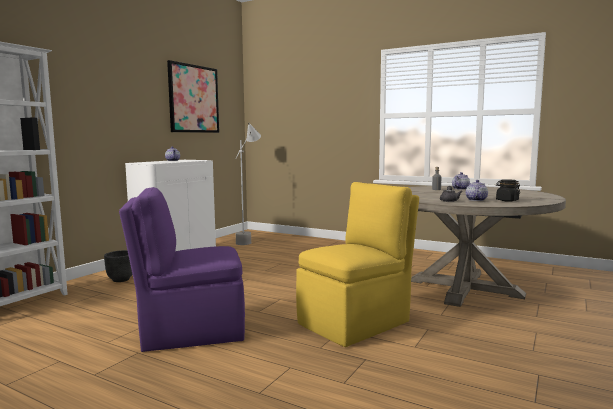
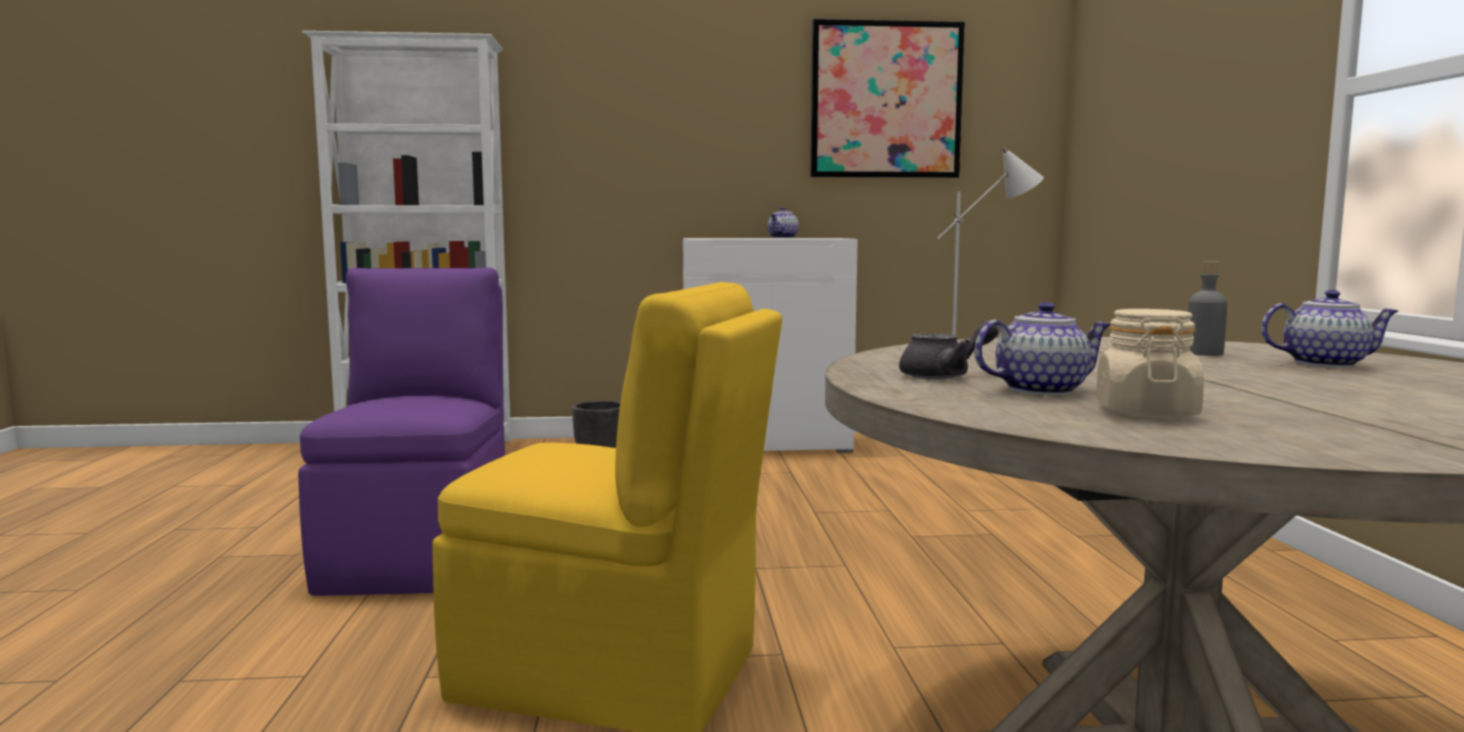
camera: 55 degrees right, 0 degrees up
purple chair [119,187,245,352] -> purple chair turned 45 degrees clockwise [298,268,505,596]
black jar [496,179,520,202] -> beige jar [1096,309,1204,418]

